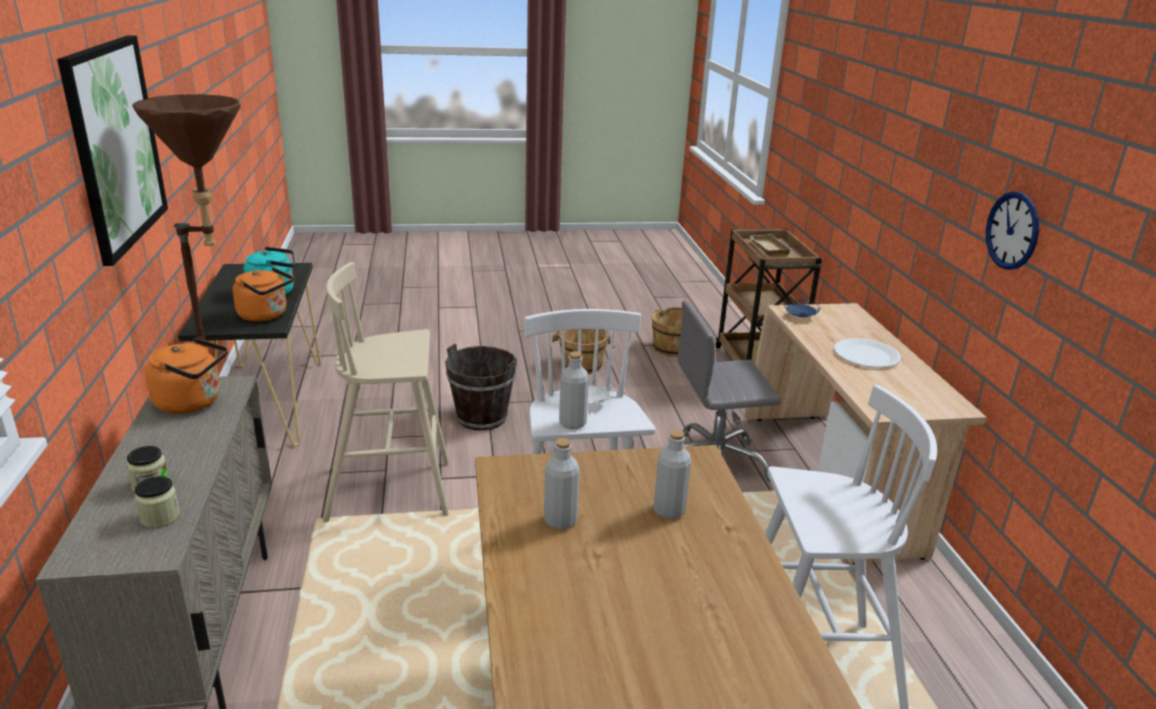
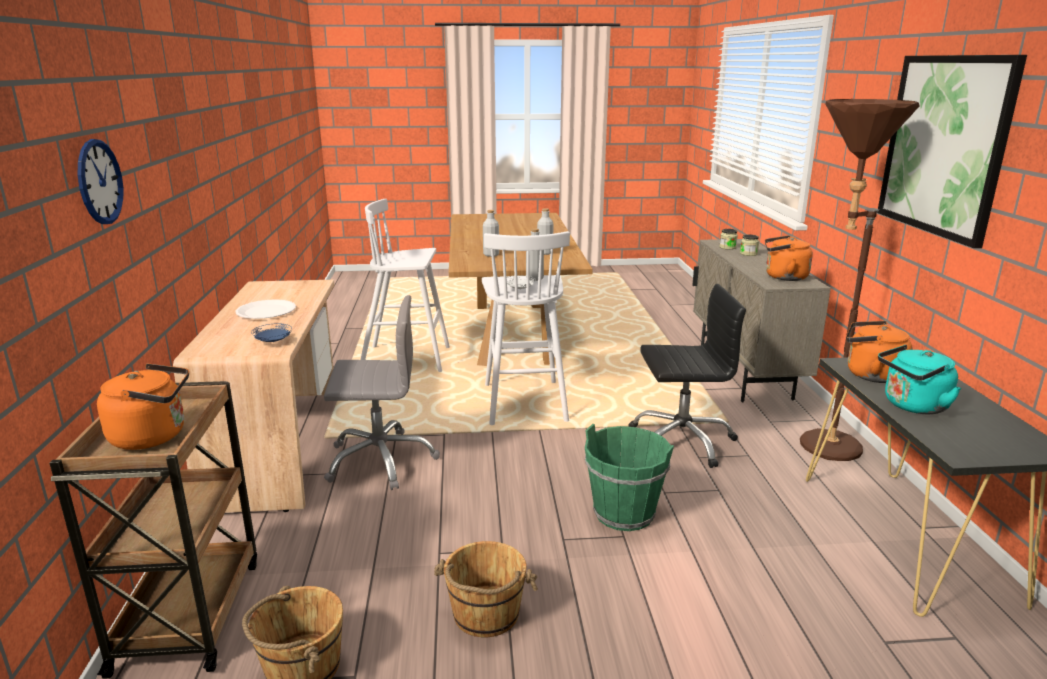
camera: 175 degrees left, 5 degrees down
beige stool [322,262,449,522] -> black office chair [628,284,746,468]
brown bucket [445,344,517,431] -> green bucket [585,424,674,531]
beige tray [749,234,793,256] -> orange kettle [97,363,189,450]
wall clock [986,192,1039,270] -> wall clock moved to [78,139,124,224]

